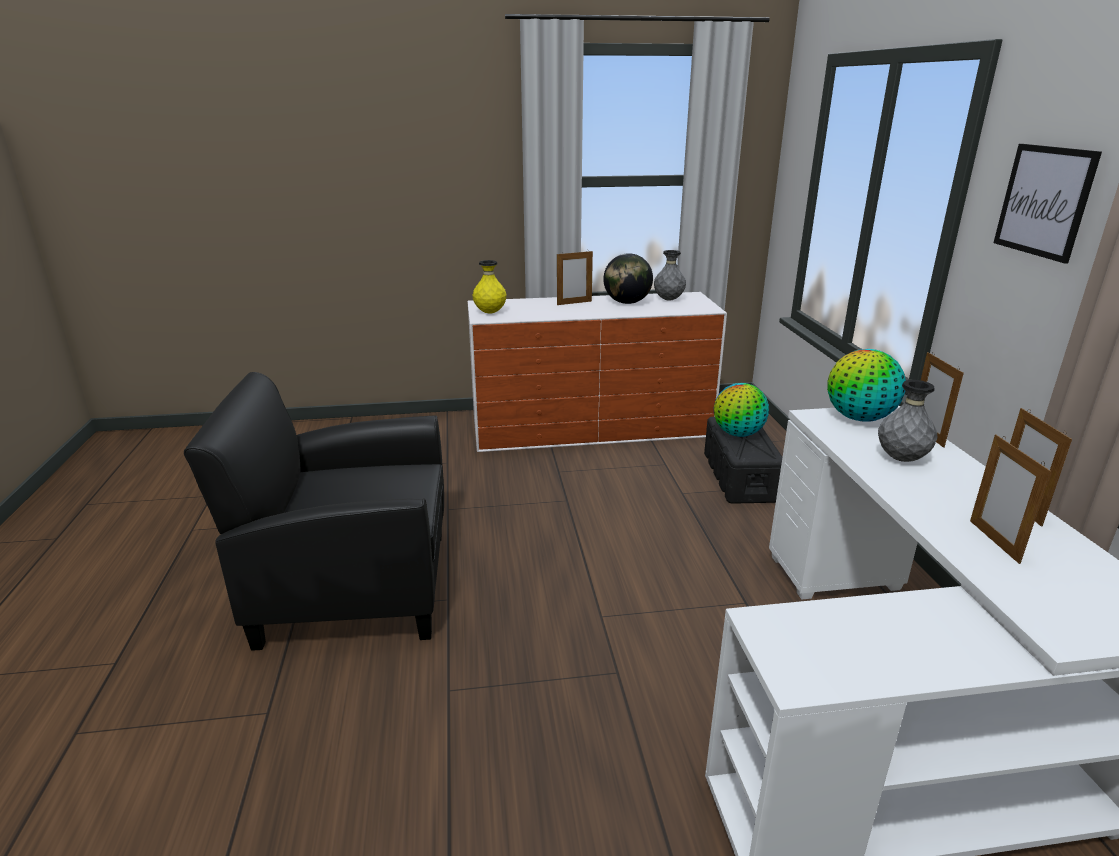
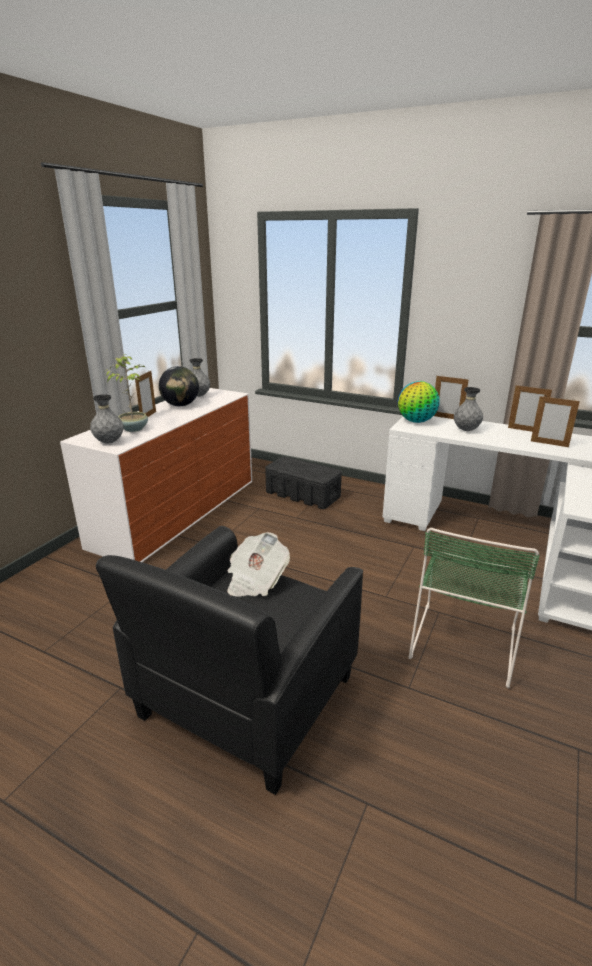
camera: 55 degrees left, 0 degrees up
yellow vase [472,260,506,314] -> grey vase [90,394,124,443]
globe [714,383,769,437] -> none
picture [993,144,1102,264] -> none
none -> potted plant [104,354,148,432]
none -> newspaper [228,532,290,596]
none -> green chair [409,528,540,688]

